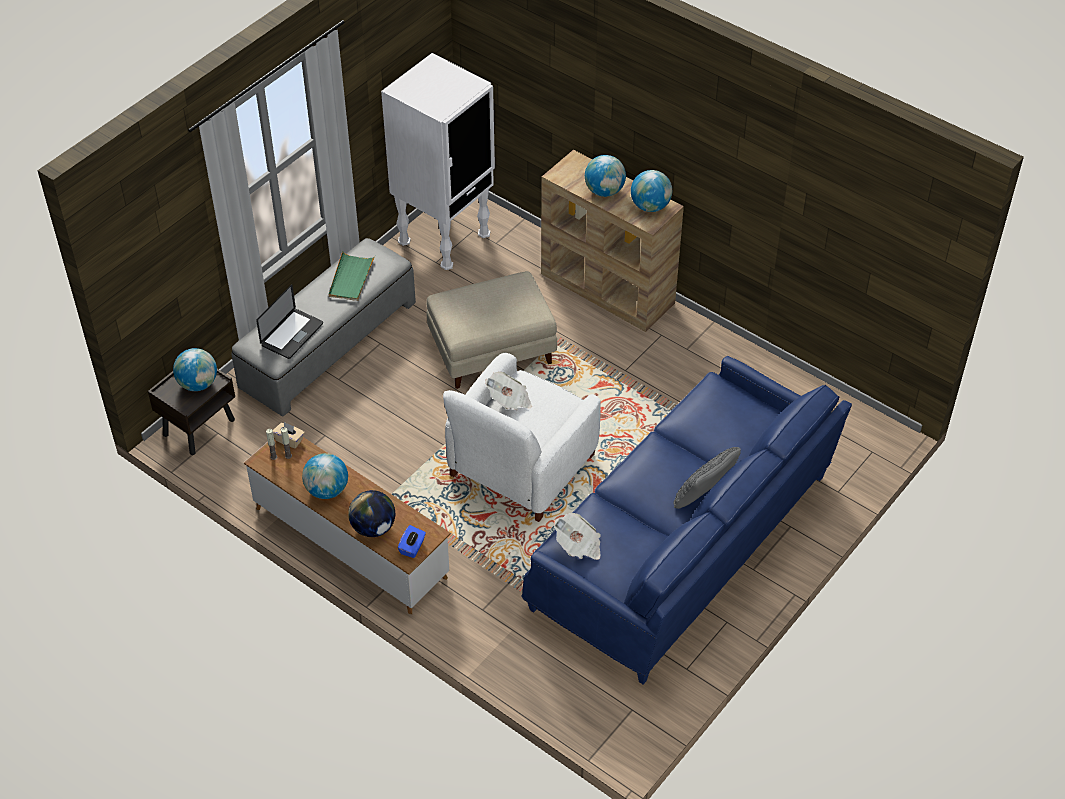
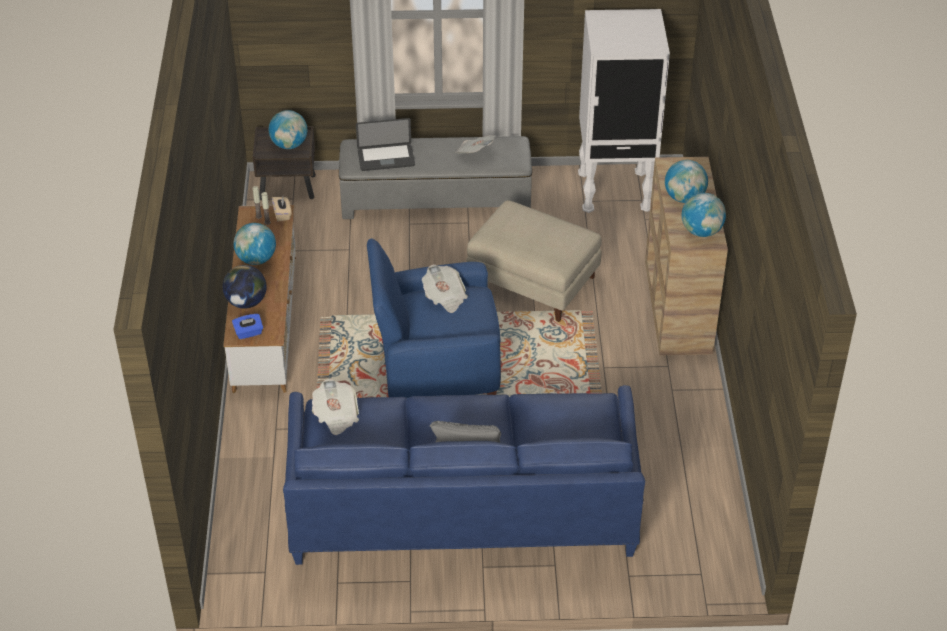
camera: 50 degrees right, 5 degrees down
green tray [329,251,375,301] -> newspaper [455,135,495,153]
white armchair [443,353,601,522] -> blue armchair [367,239,501,399]

